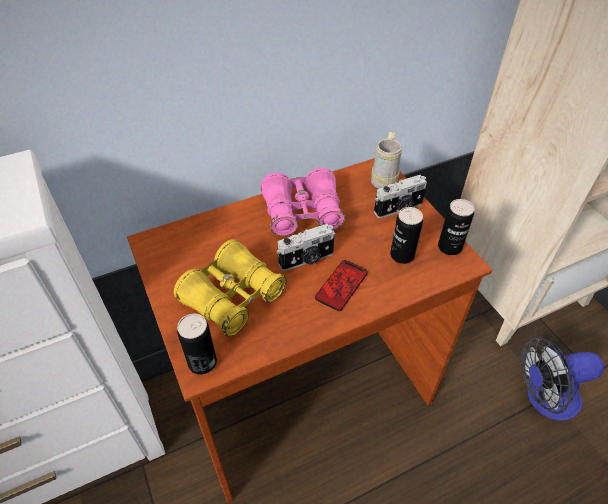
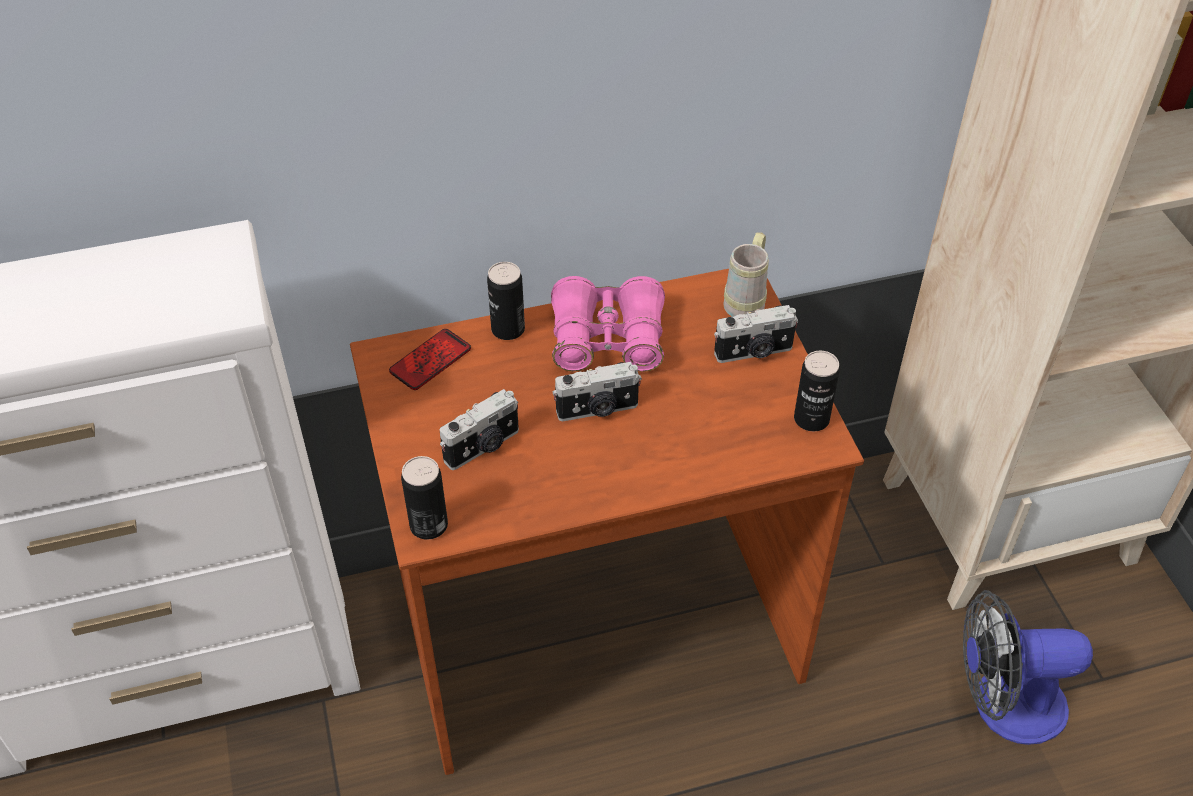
camera: 10 degrees right, 0 degrees up
yellow binoculars [174,239,287,337] -> camera [440,389,519,470]
phone [315,260,368,311] -> phone moved to [389,329,471,390]
can [390,207,423,264] -> can moved to [487,262,525,340]

